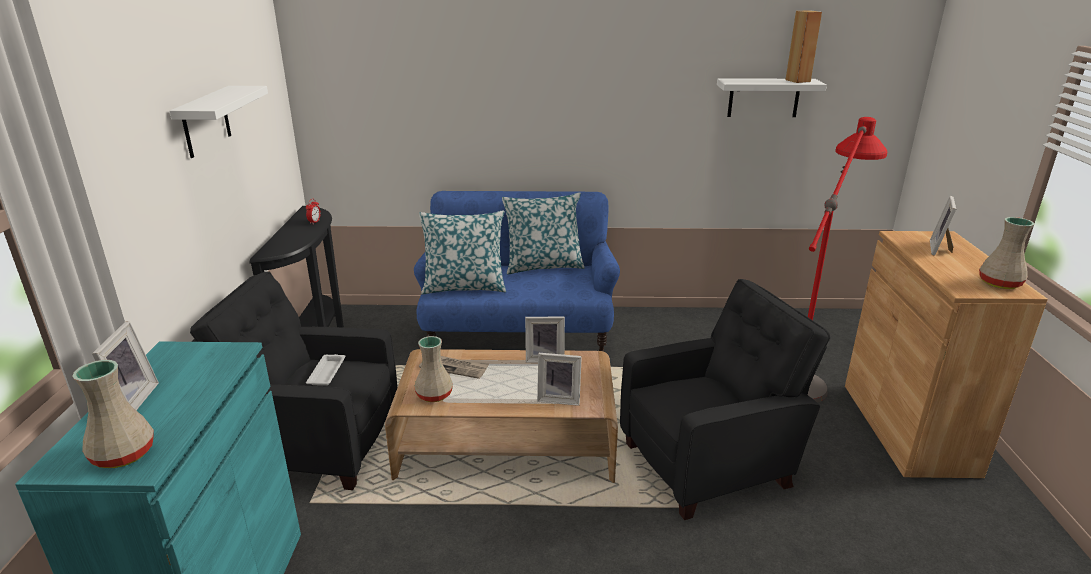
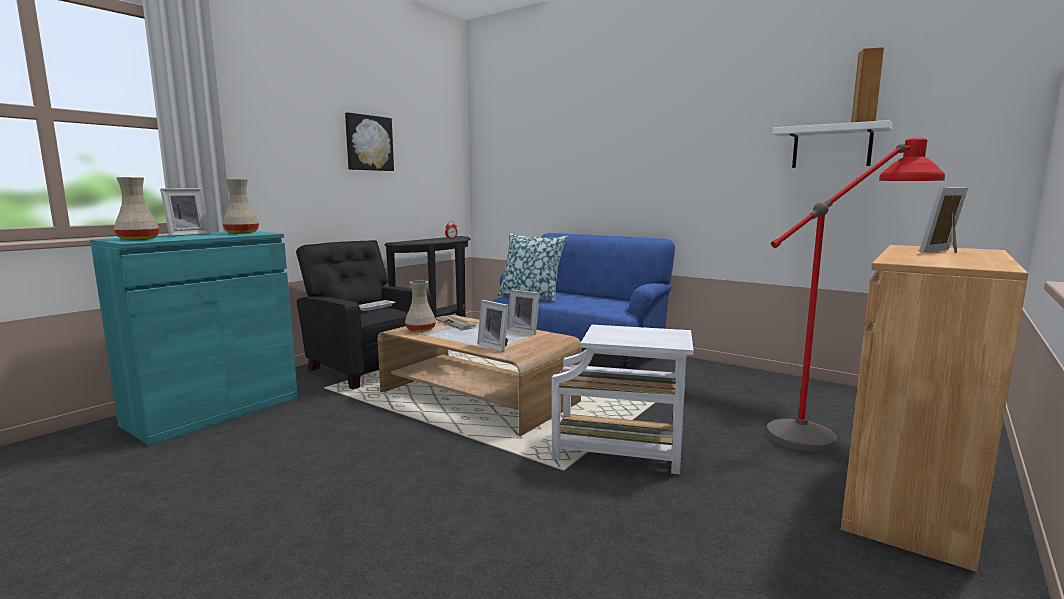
camera: 35 degrees right, 15 degrees down
white shelf [169,86,268,158] -> picture [345,112,394,171]
pillow [502,192,585,275] -> none
black armchair [620,279,830,520] -> white side table [552,325,694,474]
beige vase [979,217,1035,289] -> beige vase moved to [223,179,259,234]

